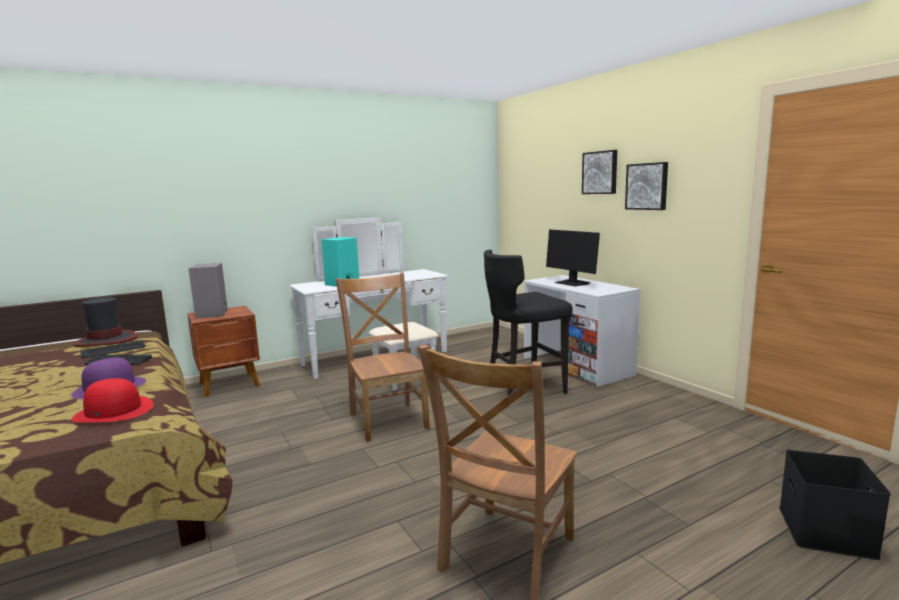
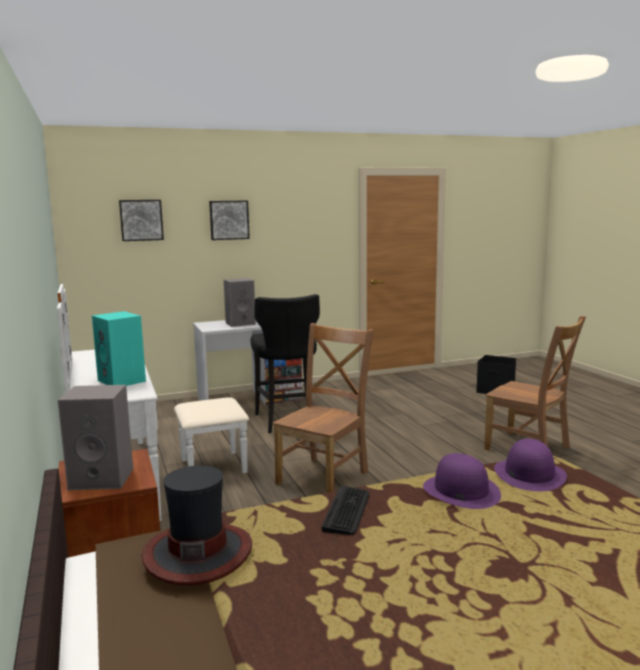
camera: 80 degrees left, 0 degrees up
red hat [71,378,154,423] -> purple hat [494,439,567,491]
keyboard [80,340,146,358] -> none
brown chair [336,272,430,442] -> brown chair turned 135 degrees clockwise [272,323,374,493]
monitor [546,229,600,287] -> grey speaker [224,278,256,327]
picture [625,162,668,210] -> picture moved to [119,200,164,241]

